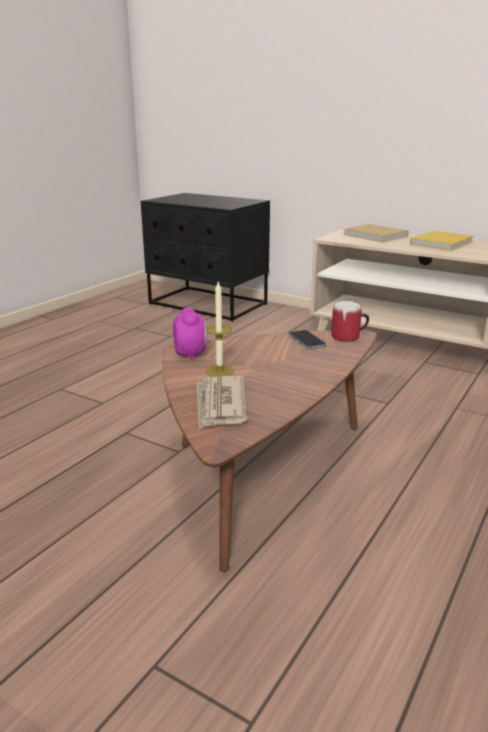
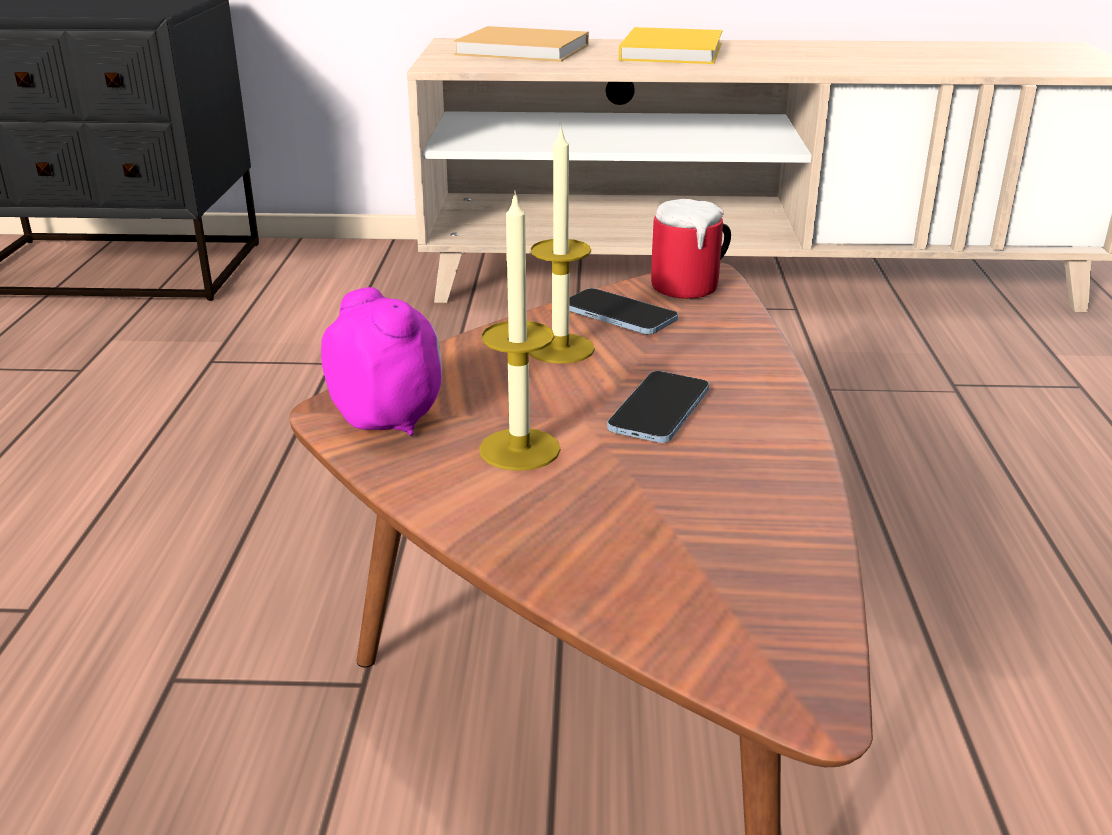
camera: 30 degrees left, 5 degrees up
newspaper [197,376,247,429] -> none
none -> candle [529,125,595,364]
none -> phone [607,371,709,443]

